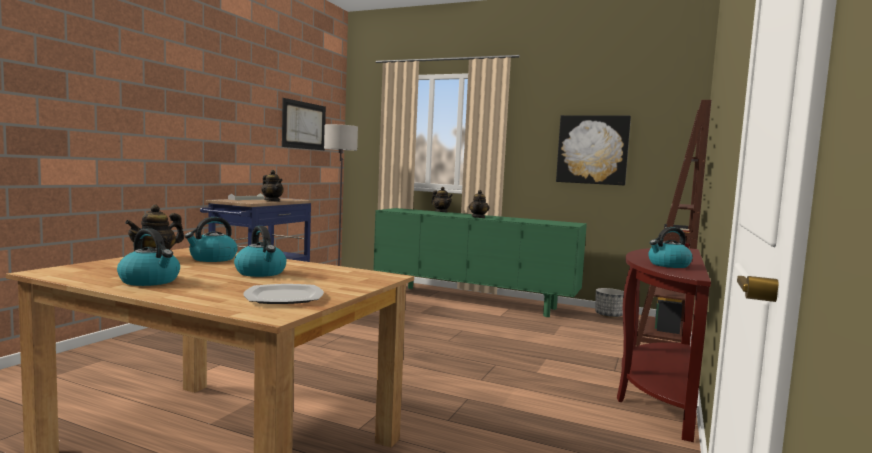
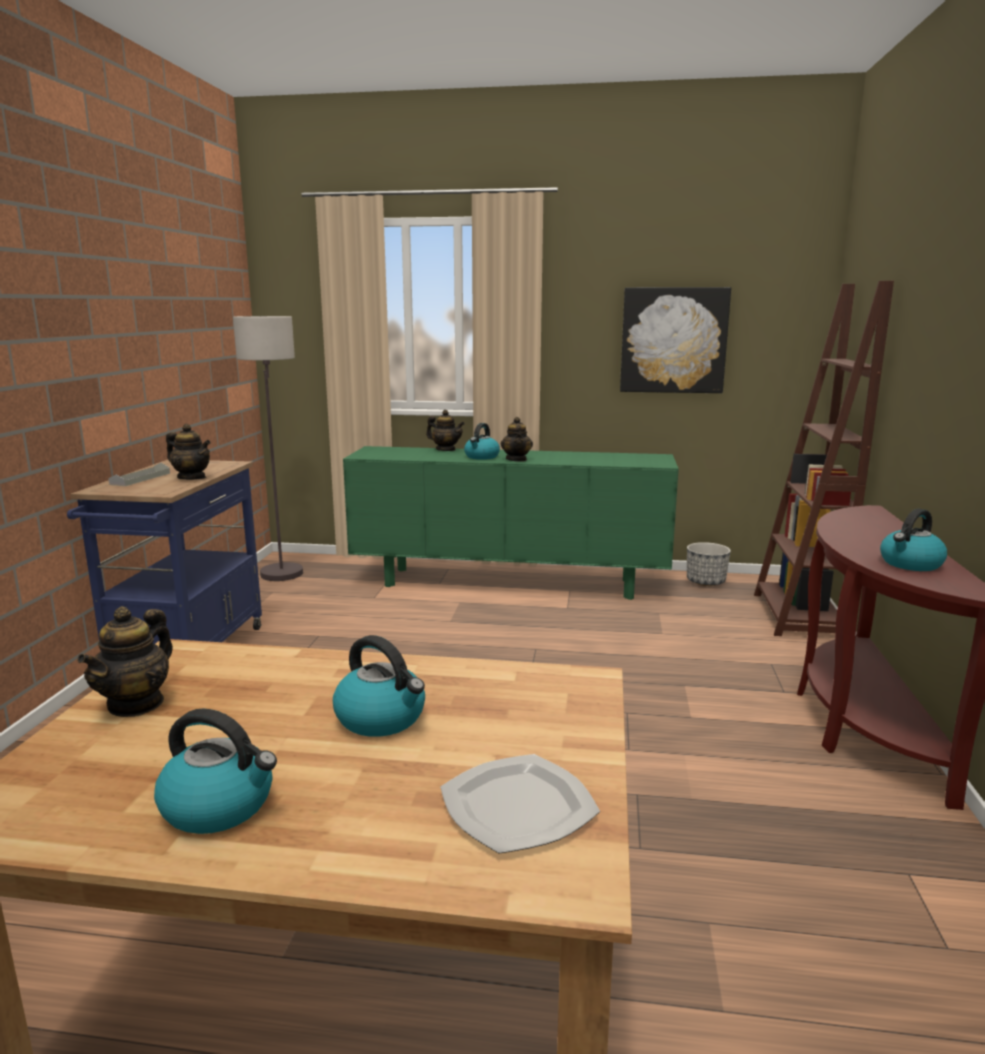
camera: 15 degrees left, 10 degrees up
kettle [185,217,238,262] -> kettle moved to [464,423,500,460]
picture [282,98,326,150] -> none

